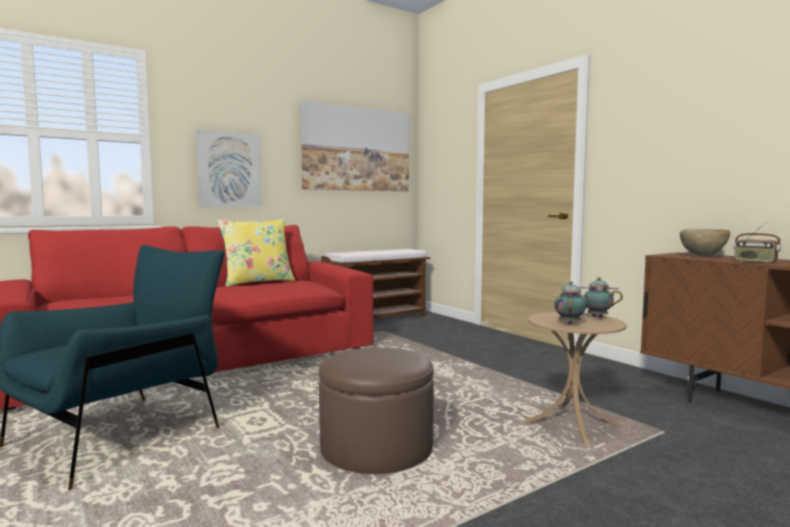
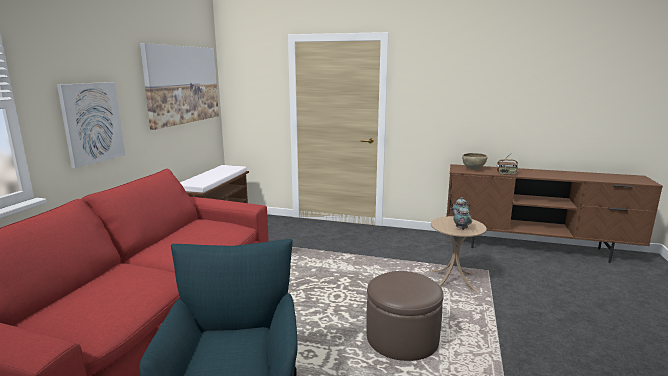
camera: 40 degrees left, 10 degrees up
yellow pillow [217,219,295,287] -> none

